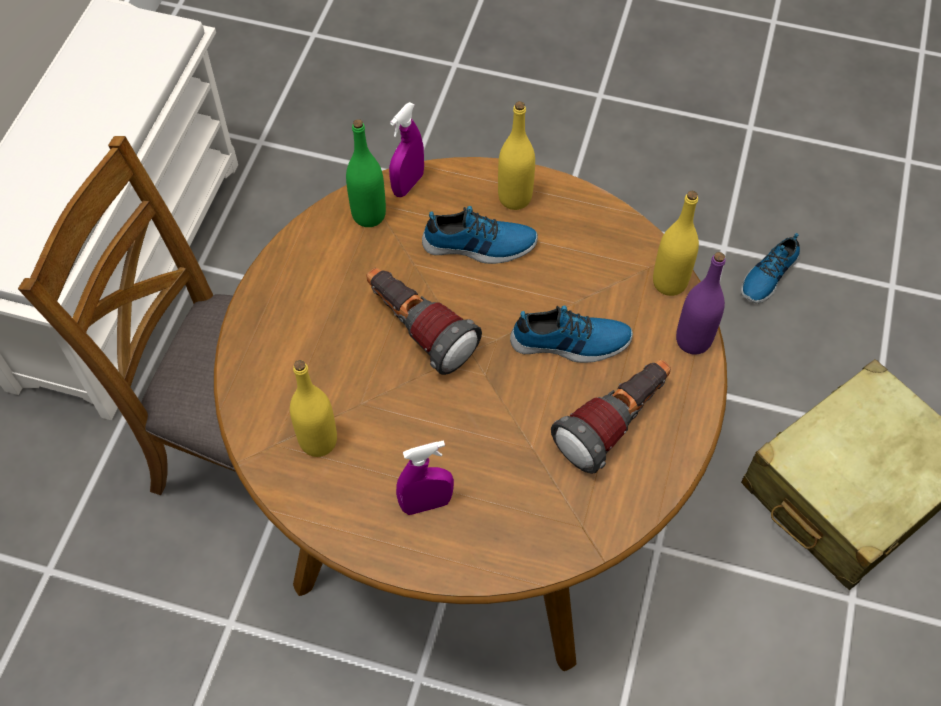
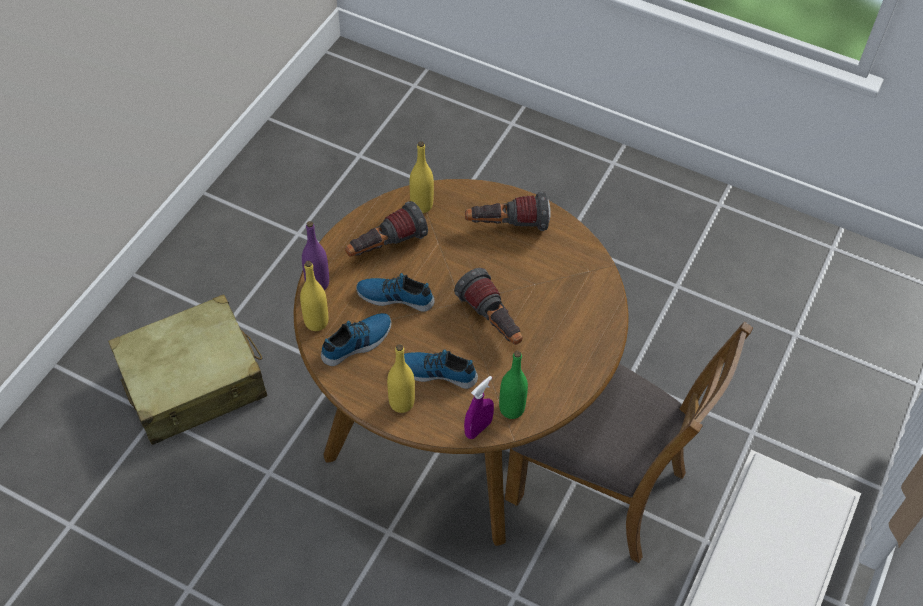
camera: 170 degrees left, 5 degrees down
yellow bottle [290,360,337,457] -> yellow bottle moved to [410,141,434,213]
purple spray bottle [396,440,454,515] -> flashlight [465,192,551,231]
shoe [741,233,800,303] -> shoe moved to [321,313,392,366]

